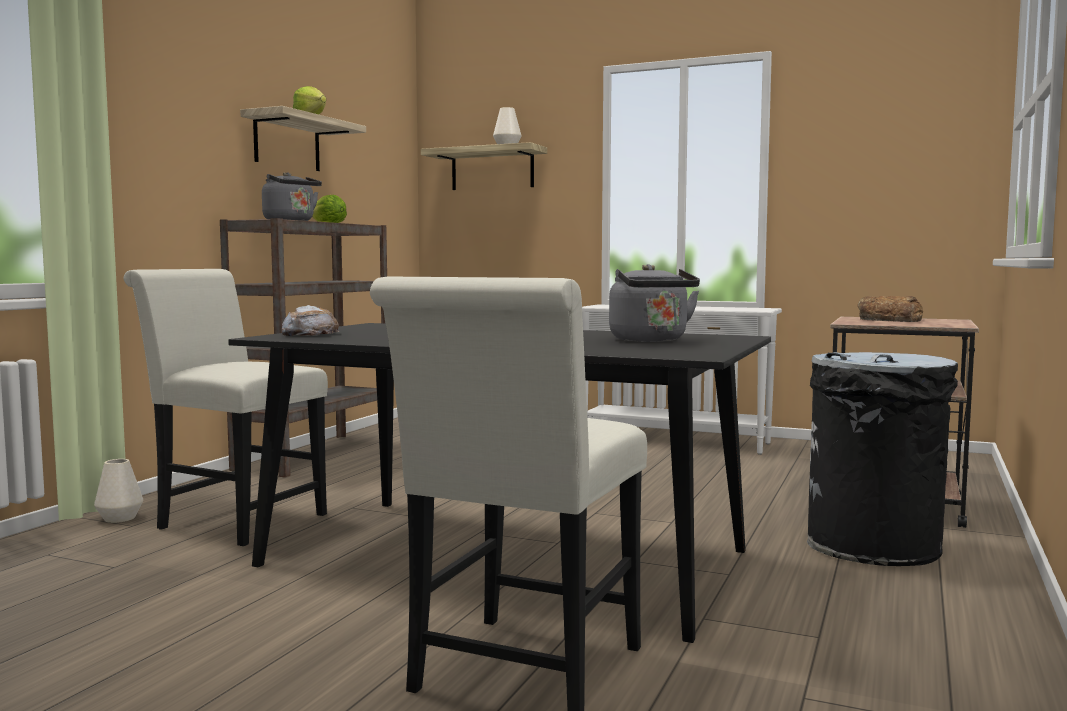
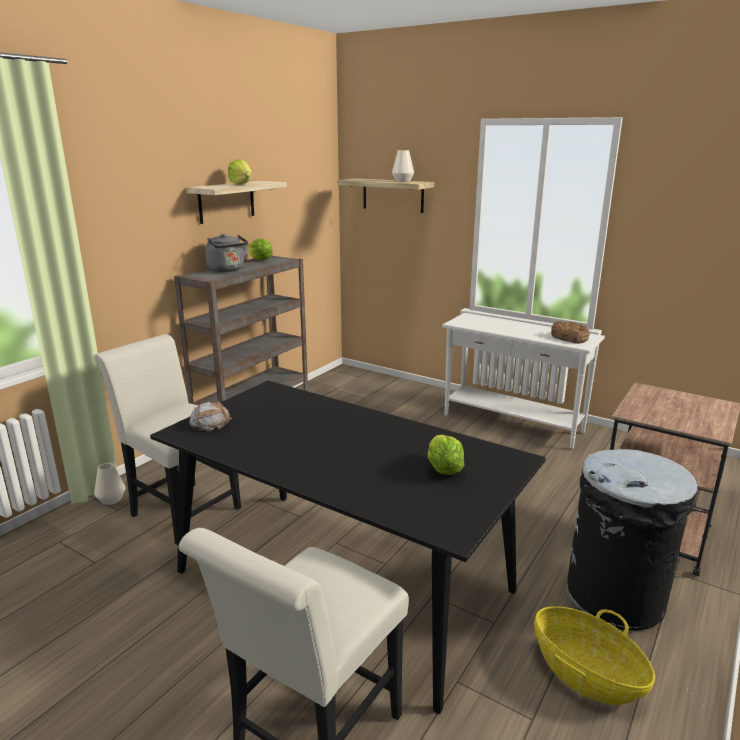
camera: 10 degrees right, 15 degrees up
grey kettle [609,264,700,342] -> lettuce [428,435,464,475]
bread [858,296,923,322] -> bread moved to [551,321,590,344]
none -> basket [534,606,655,705]

